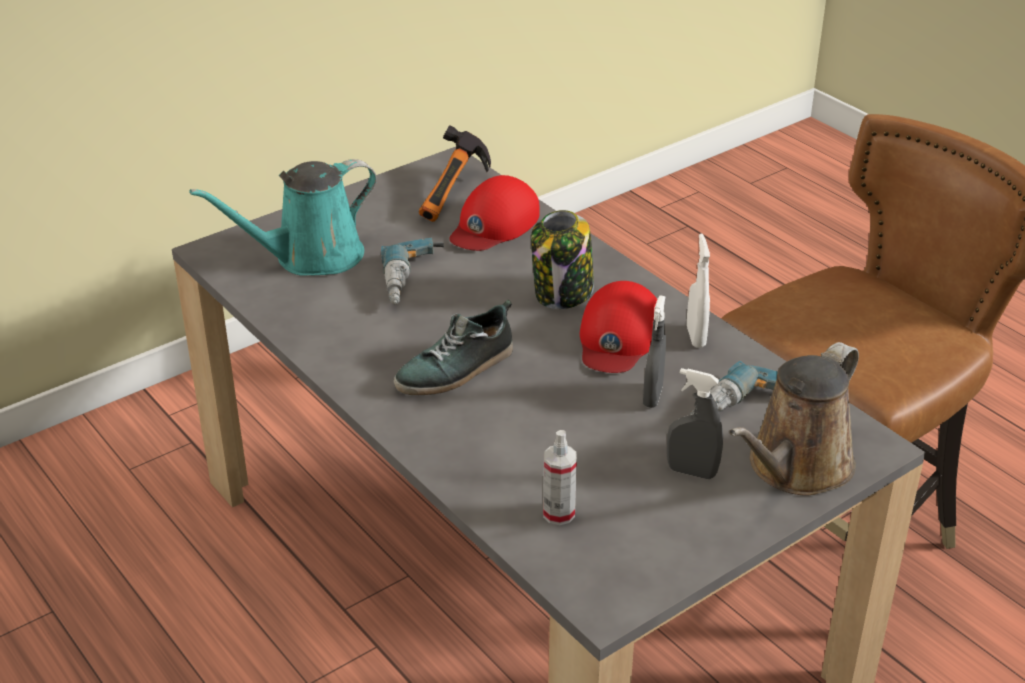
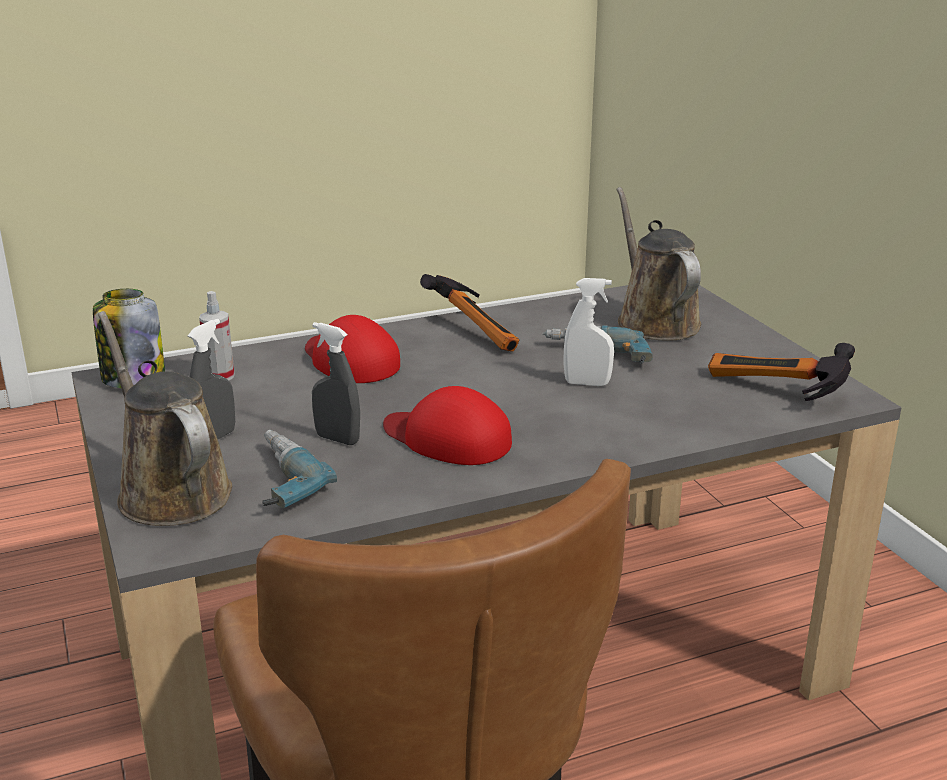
camera: 105 degrees right, 10 degrees down
turquoise watering can [189,159,377,276] -> brown watering can [616,187,701,341]
shoe [394,300,513,395] -> none
red cap [449,175,540,251] -> red cap moved to [305,315,400,383]
jar [531,210,594,309] -> jar moved to [93,289,165,388]
white spray bottle [687,234,710,348] -> white spray bottle moved to [564,278,614,386]
none -> hammer [420,274,519,352]

